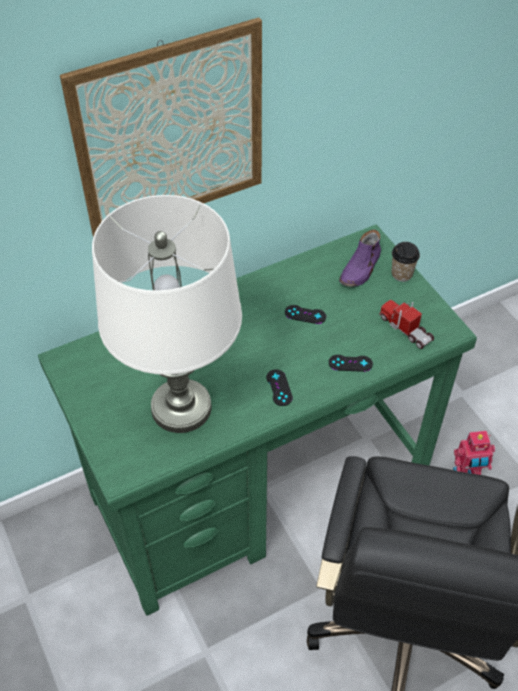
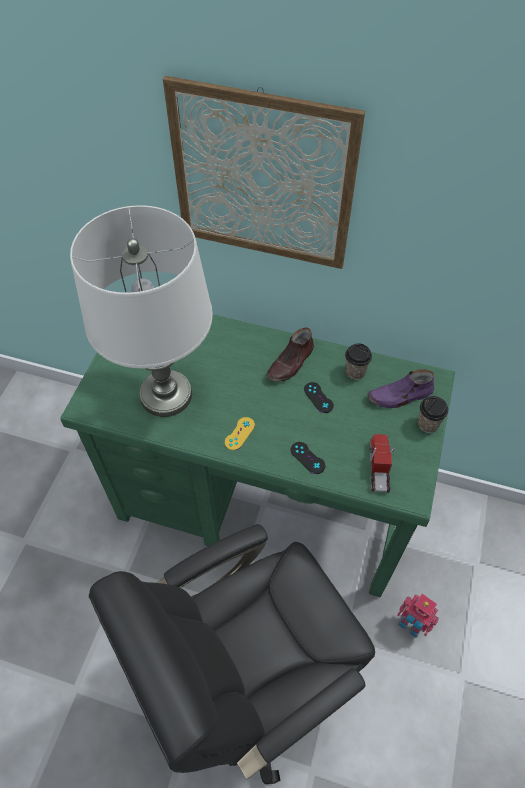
camera: 45 degrees right, 5 degrees up
black game controller [266,369,293,406] -> yellow game controller [225,417,255,450]
none -> brown shoe [266,327,314,381]
none -> cup [345,343,372,380]

